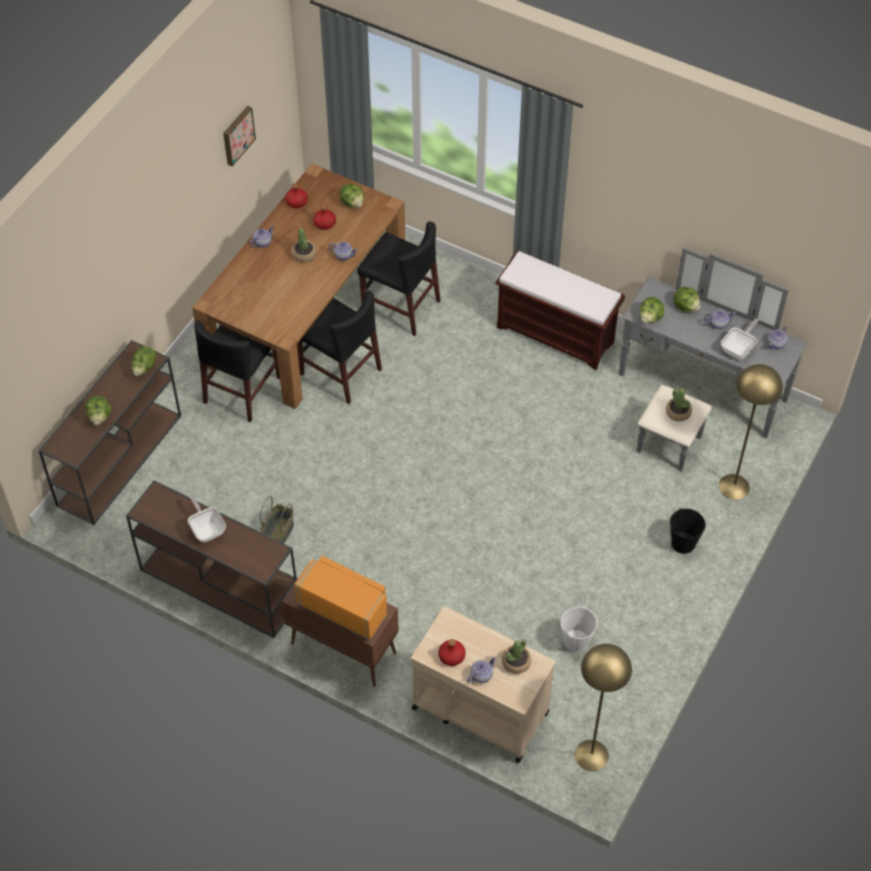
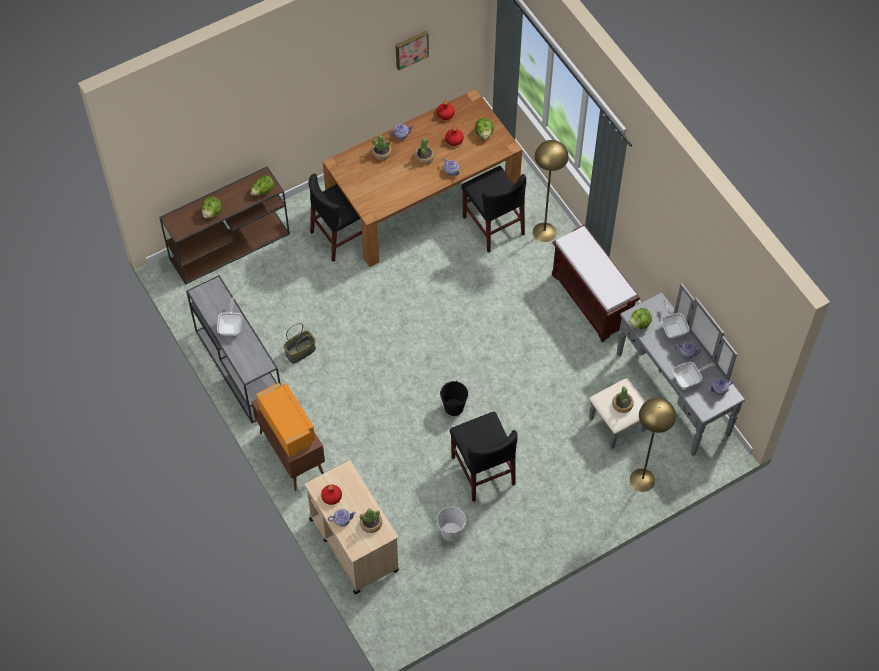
camera: 30 degrees right, 5 degrees up
brown console table [126,480,297,638] -> grey console table [186,275,281,423]
black chair [297,290,382,404] -> black chair moved to [450,411,518,502]
yellow floor lamp [575,644,632,771] -> yellow floor lamp moved to [533,140,569,242]
black bucket [670,508,706,554] -> black bucket moved to [440,381,468,416]
lettuce [673,287,700,312] -> frying pan [661,300,689,338]
none -> potted plant [372,135,392,160]

